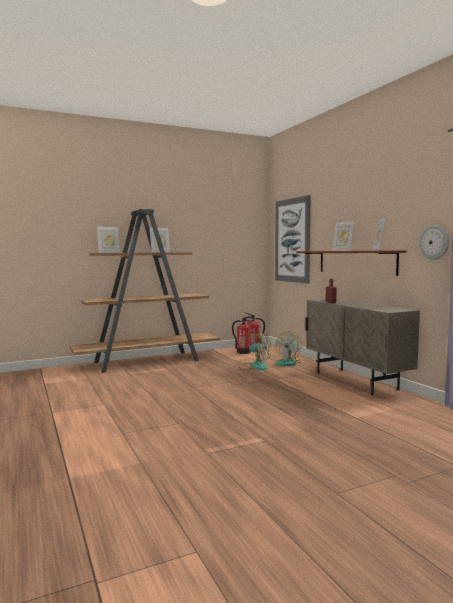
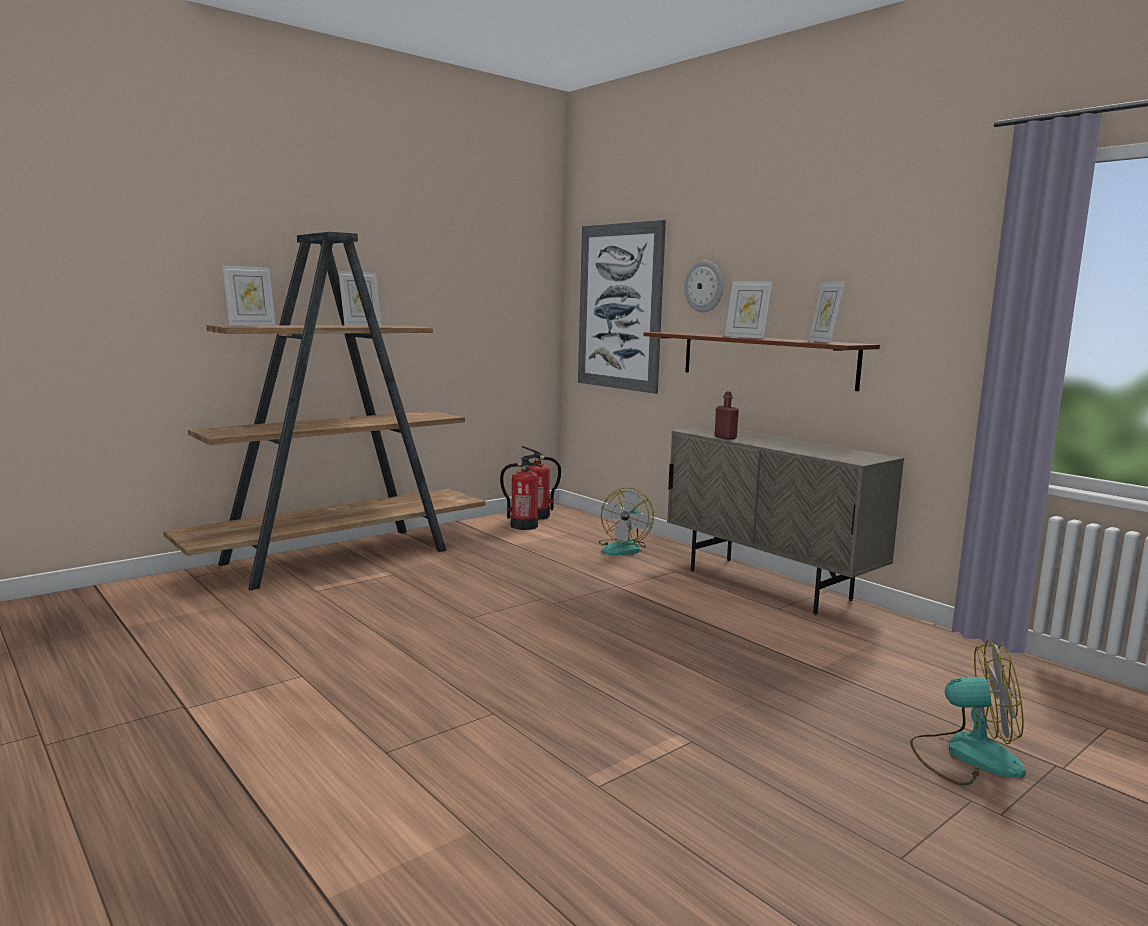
camera: 15 degrees left, 5 degrees up
fan [239,332,271,370] -> fan moved to [910,640,1026,785]
wall clock [419,225,449,260] -> wall clock moved to [684,261,723,312]

